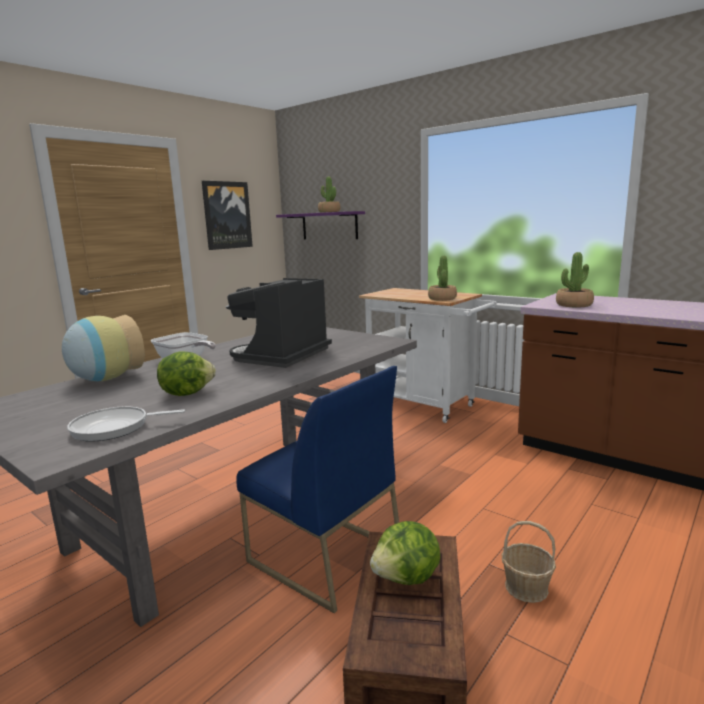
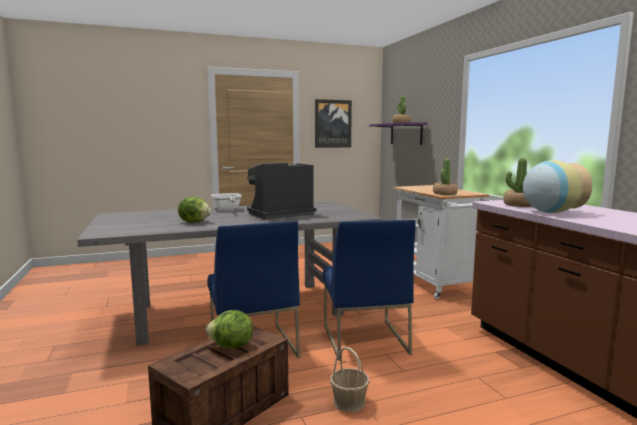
camera: 30 degrees right, 5 degrees down
vase [62,315,145,381] -> vase moved to [523,160,593,213]
frying pan [67,406,185,442] -> none
none -> blue chair [323,219,416,361]

